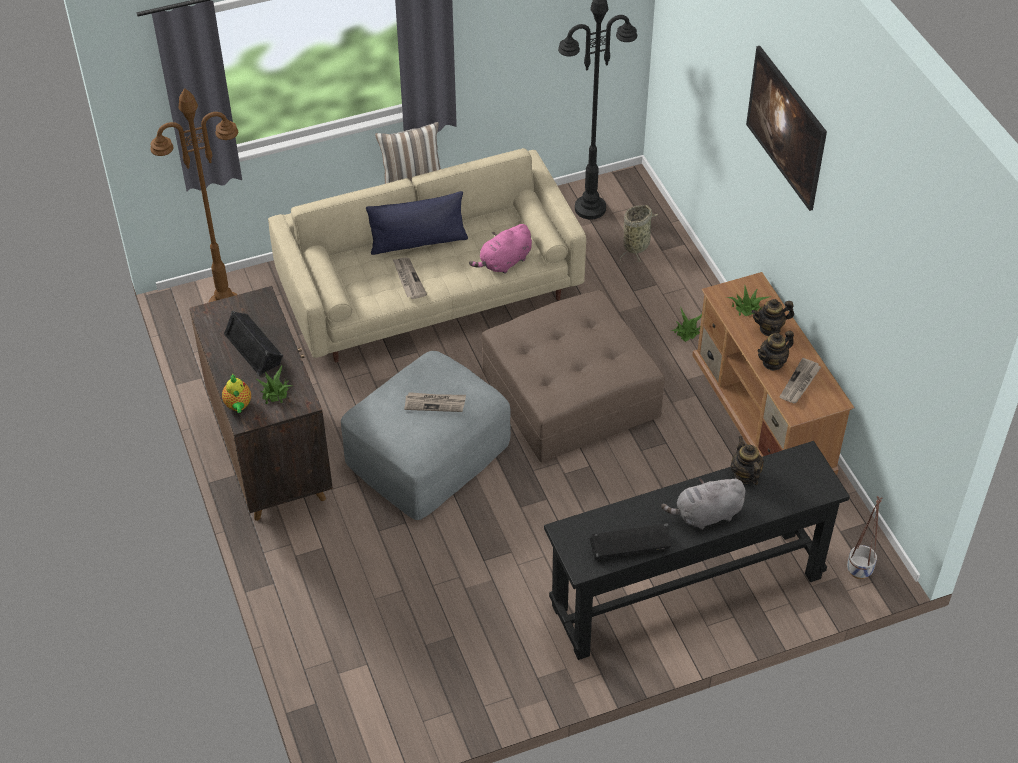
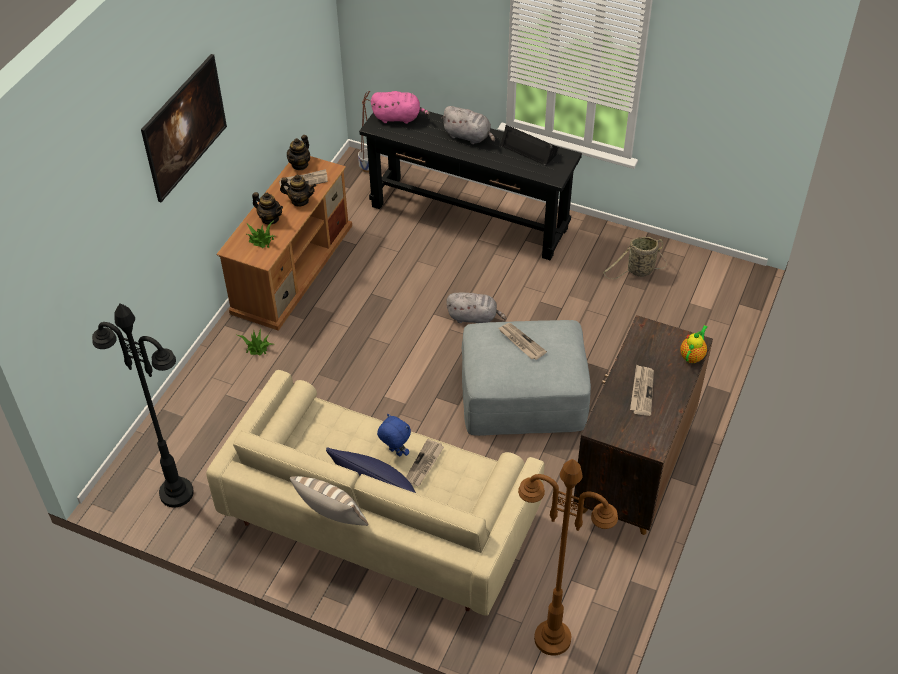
camera: 135 degrees left, 0 degrees up
black speaker [224,311,283,376] -> newspaper [630,364,654,416]
potted plant [256,366,293,404] -> none
pink plush toy [469,224,532,274] -> pink plush toy moved to [371,91,430,124]
brown ottoman [482,290,665,463] -> none
basket [620,205,658,263] -> basket moved to [603,237,667,279]
teapot [731,436,764,485] -> teapot moved to [287,135,310,170]
none -> blue plush toy [377,414,411,456]
none -> grey plush toy [446,292,507,323]

